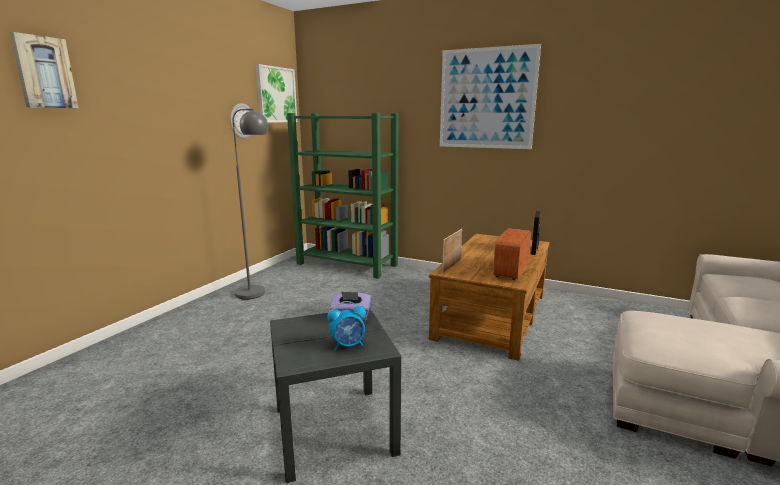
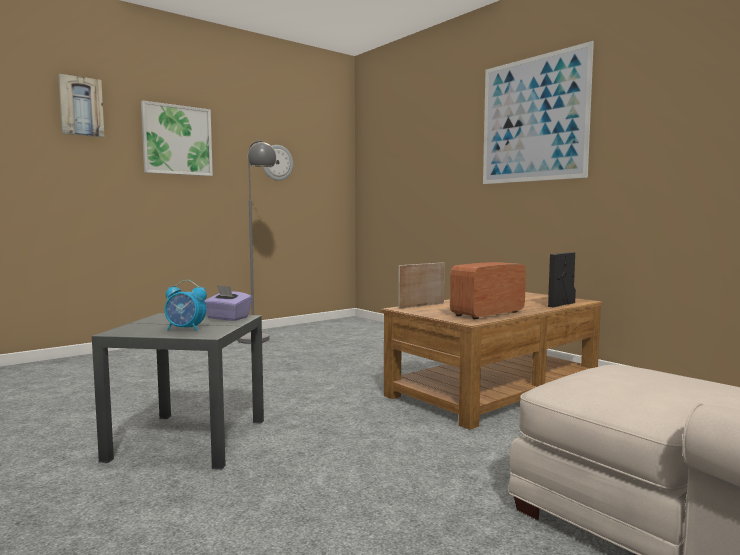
camera: 25 degrees right, 10 degrees down
picture [256,64,297,123] -> picture moved to [141,100,213,176]
green bookcase [287,113,399,279] -> none

